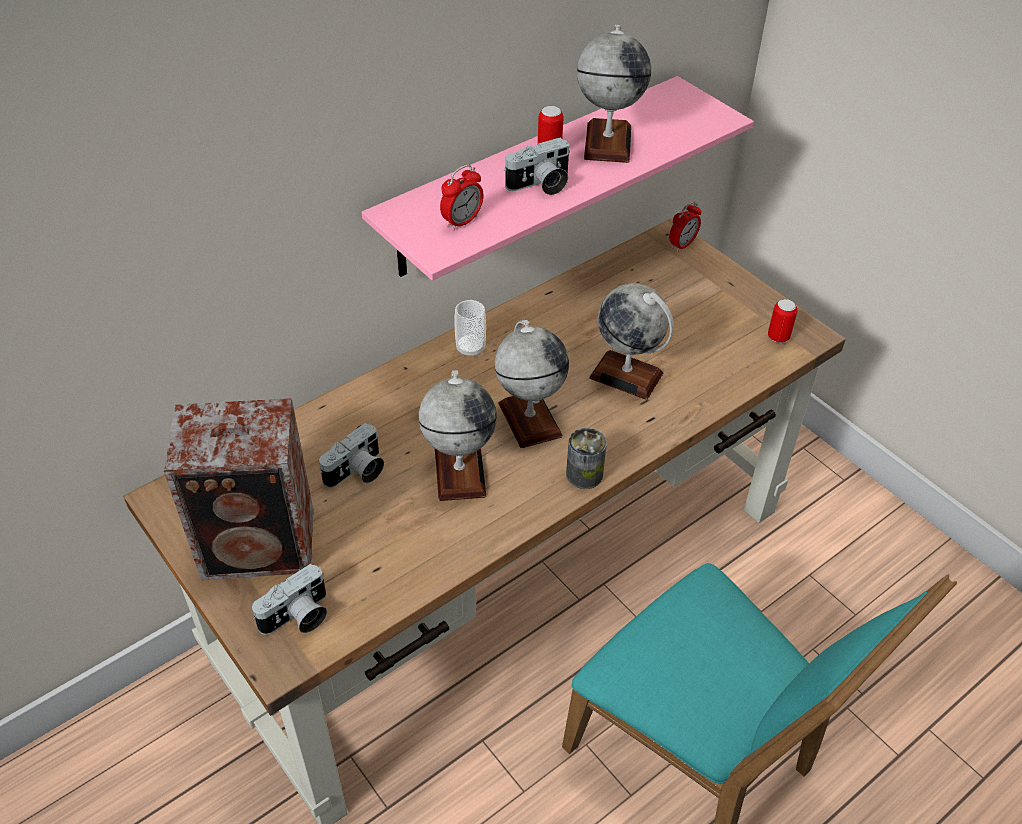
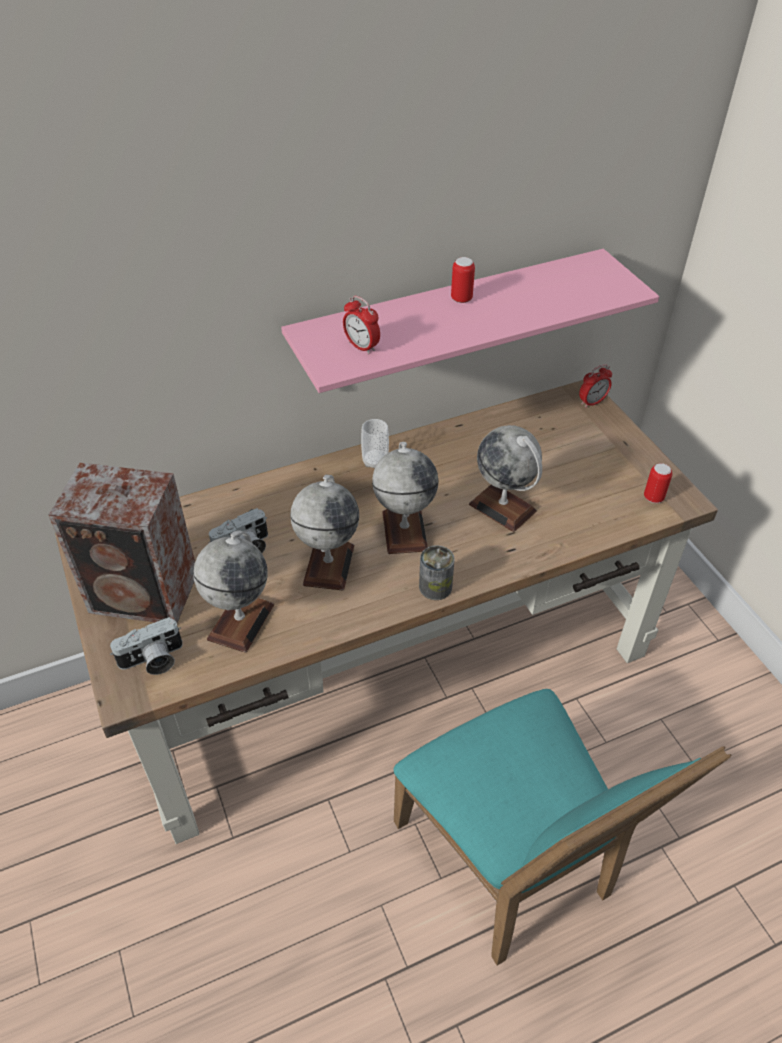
camera: 15 degrees right, 0 degrees up
alarm clock [440,164,483,231] -> alarm clock turned 75 degrees clockwise [343,296,380,354]
camera [504,138,570,195] -> none
globe [577,25,651,163] -> globe moved to [193,530,274,653]

